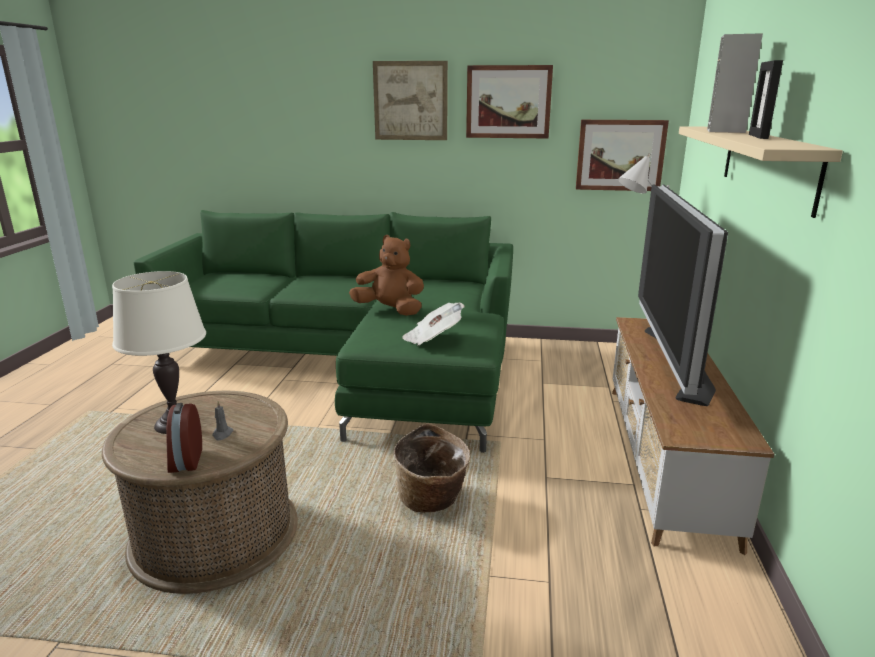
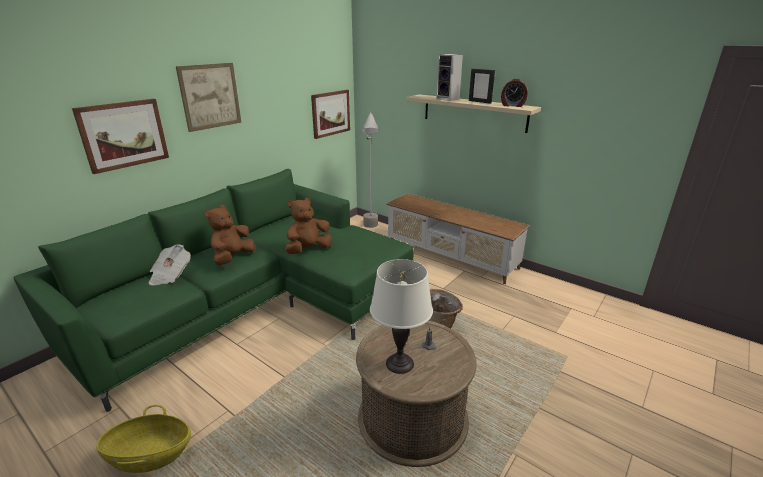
camera: 60 degrees left, 5 degrees up
alarm clock [166,403,202,473] -> alarm clock moved to [501,79,528,107]
newspaper [402,303,465,345] -> newspaper moved to [149,244,191,285]
picture [466,65,553,138] -> picture moved to [72,99,169,174]
television [638,184,728,406] -> none
none -> basket [96,405,191,473]
none -> brown plush toy [205,205,255,265]

